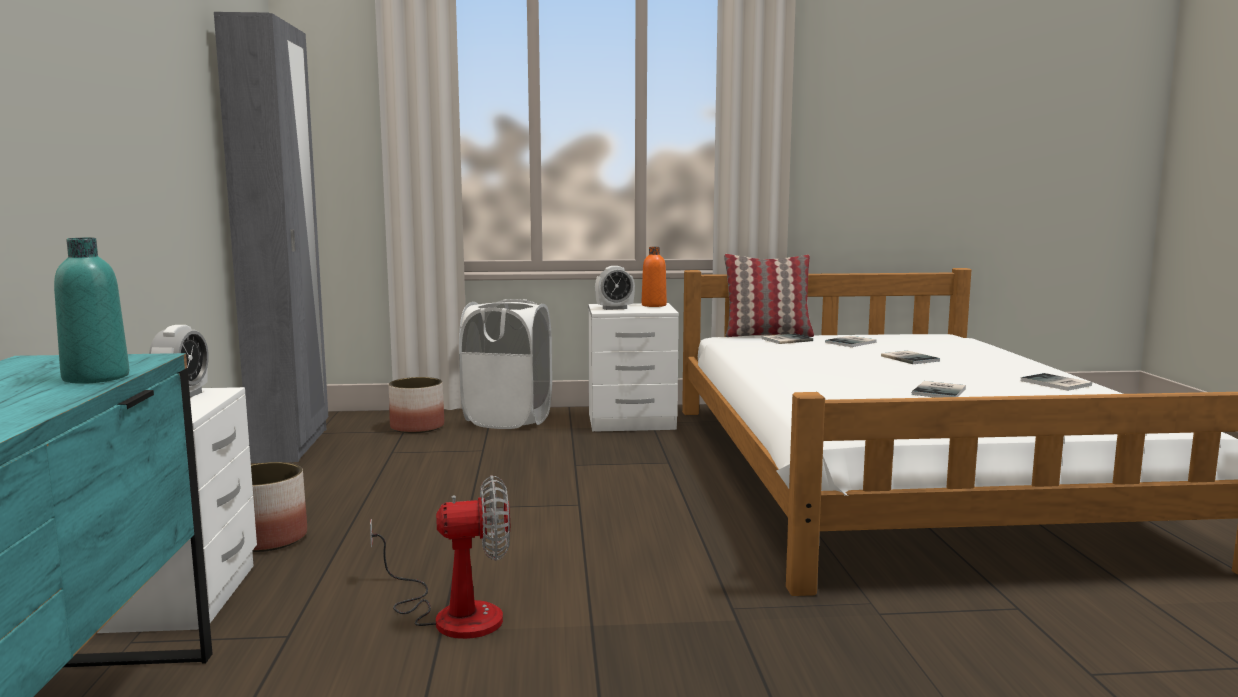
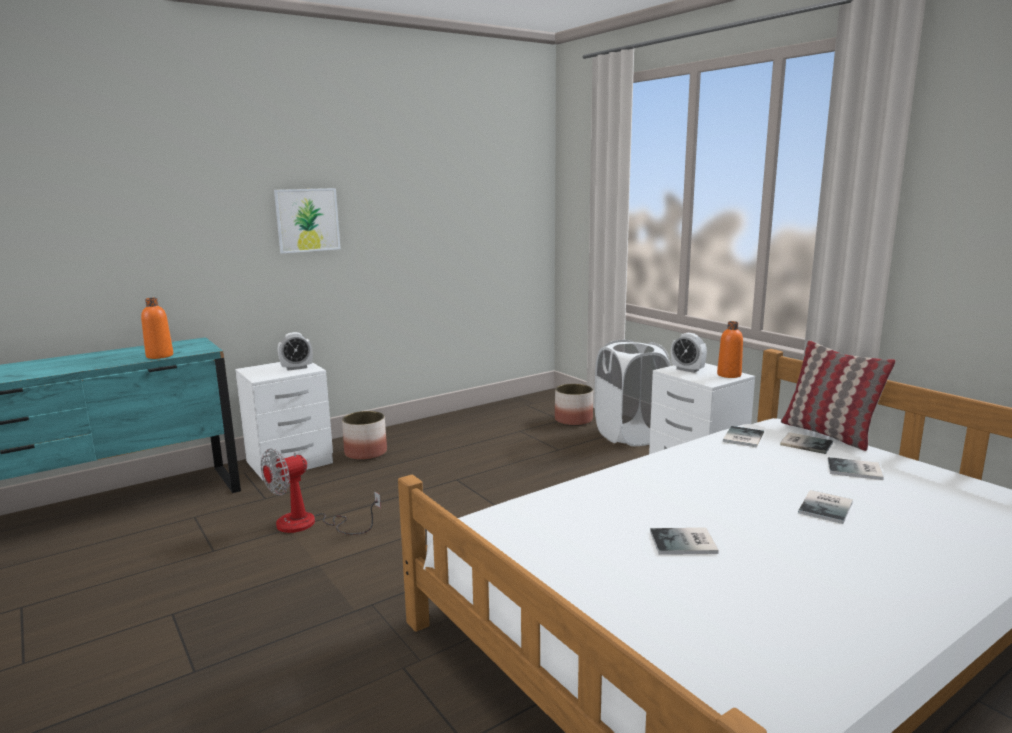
camera: 60 degrees right, 5 degrees up
turquoise bottle [54,238,129,384] -> orange bottle [141,298,173,359]
grey wardrobe [214,12,328,463] -> none
fan [370,475,510,639] -> fan turned 90 degrees clockwise [261,449,381,535]
book [1021,373,1092,391] -> book moved to [723,426,764,447]
none -> picture [274,188,340,254]

